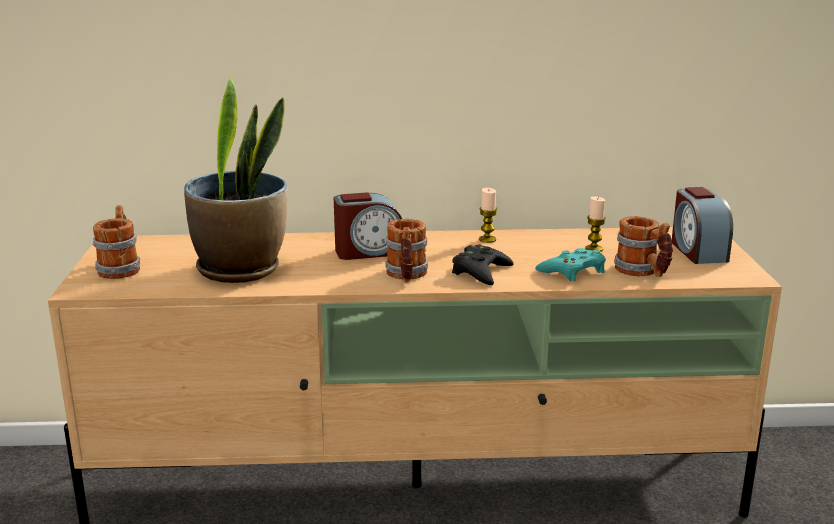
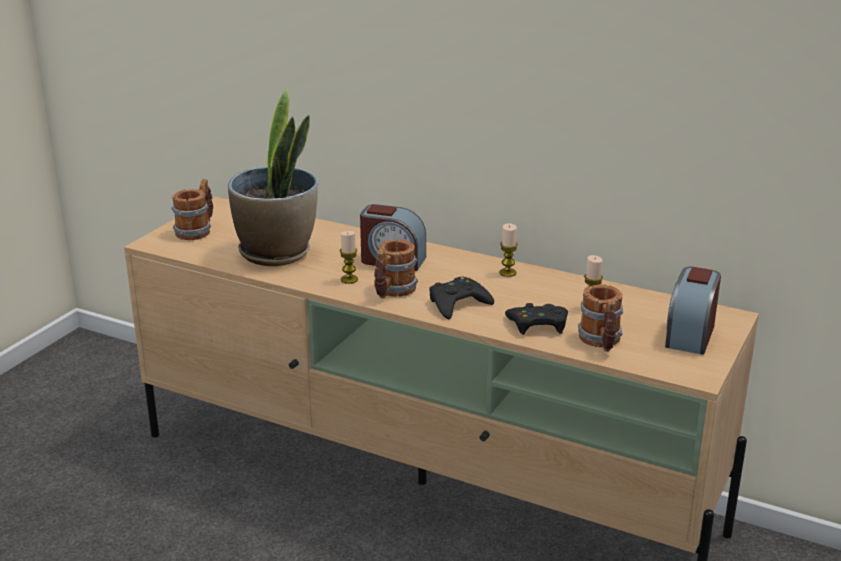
camera: 30 degrees right, 5 degrees up
turquoise game controller [535,248,606,281] -> black game controller [505,303,568,335]
none -> candle [339,231,358,284]

